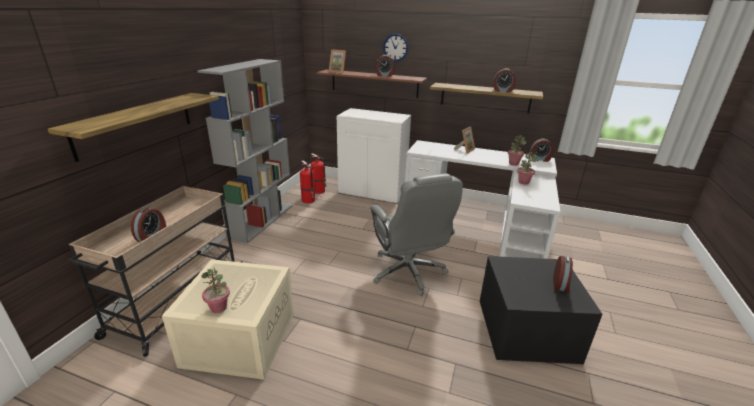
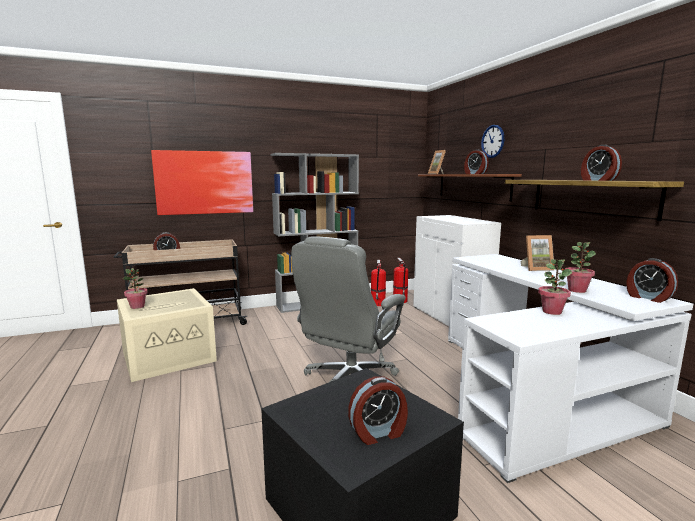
camera: 50 degrees right, 15 degrees down
shelf [48,93,219,162] -> picture [151,150,253,215]

